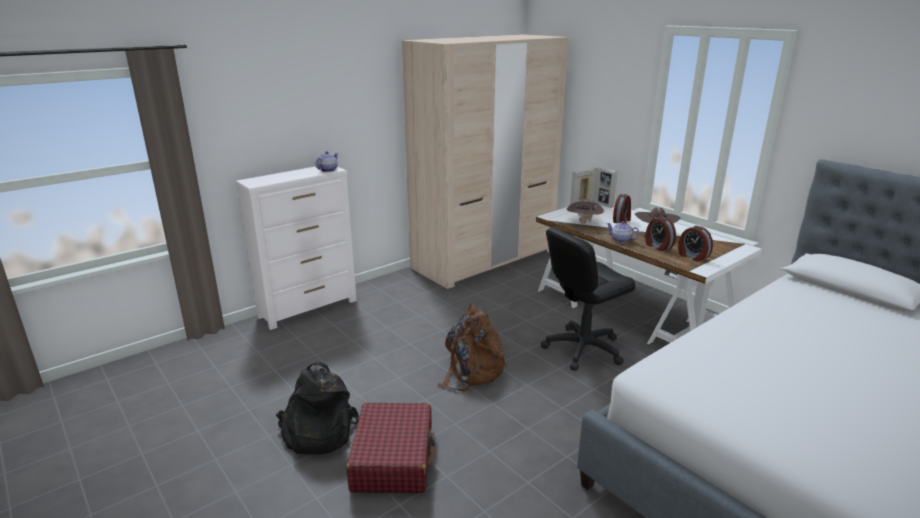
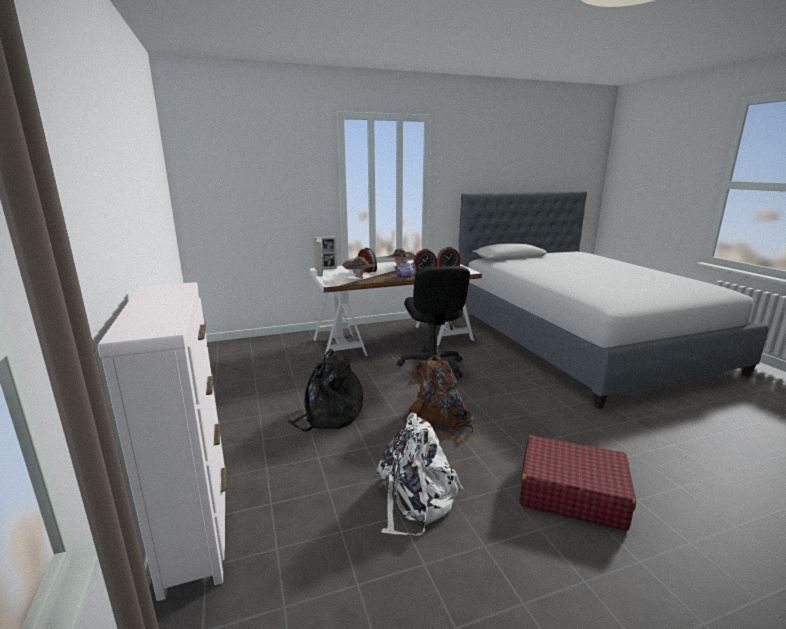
camera: 70 degrees left, 5 degrees down
black backpack [276,362,359,455] -> black backpack moved to [287,349,363,432]
teapot [316,151,338,172] -> none
beige wardrobe [402,34,569,289] -> none
none -> white backpack [377,413,464,536]

